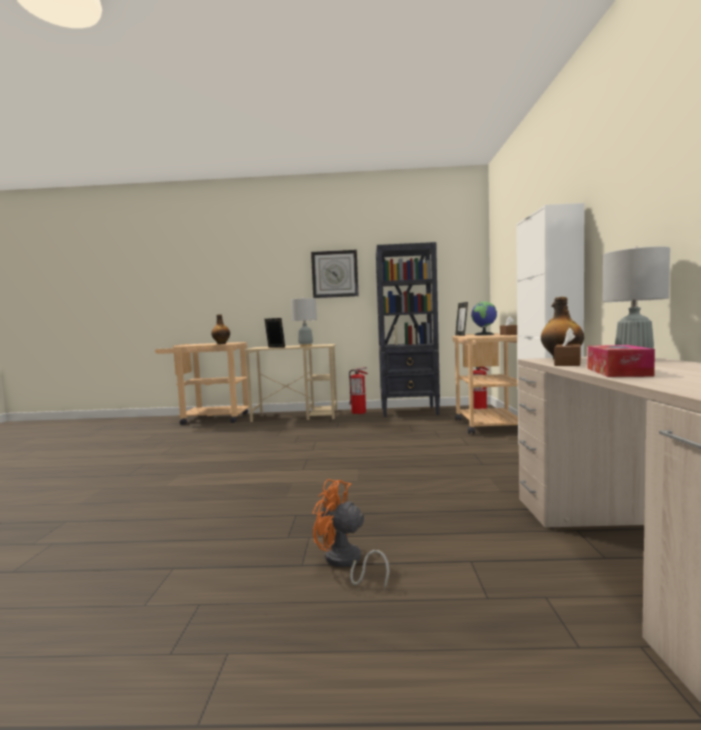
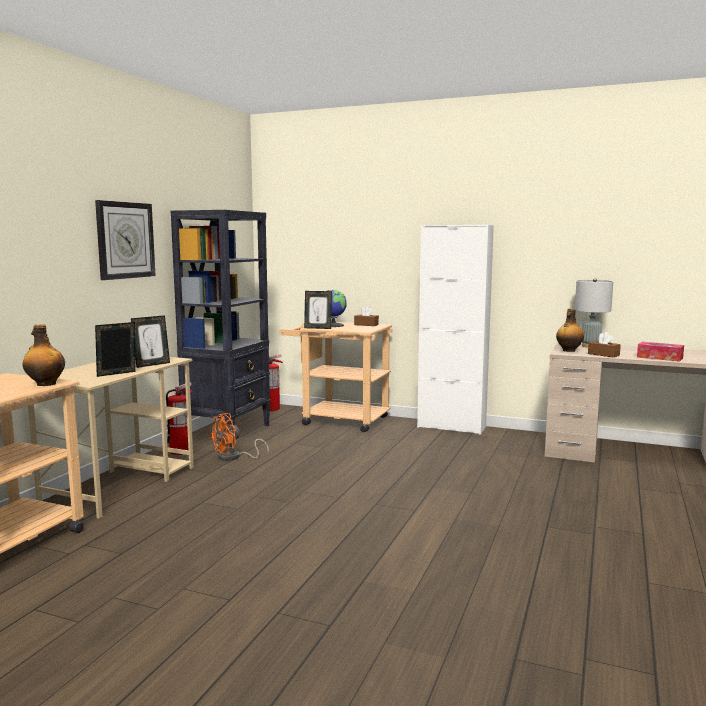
camera: 70 degrees left, 5 degrees up
grey table lamp [291,297,317,347] -> picture frame [131,315,170,368]
orange fan [313,479,390,590] -> orange fan moved to [209,413,269,461]

